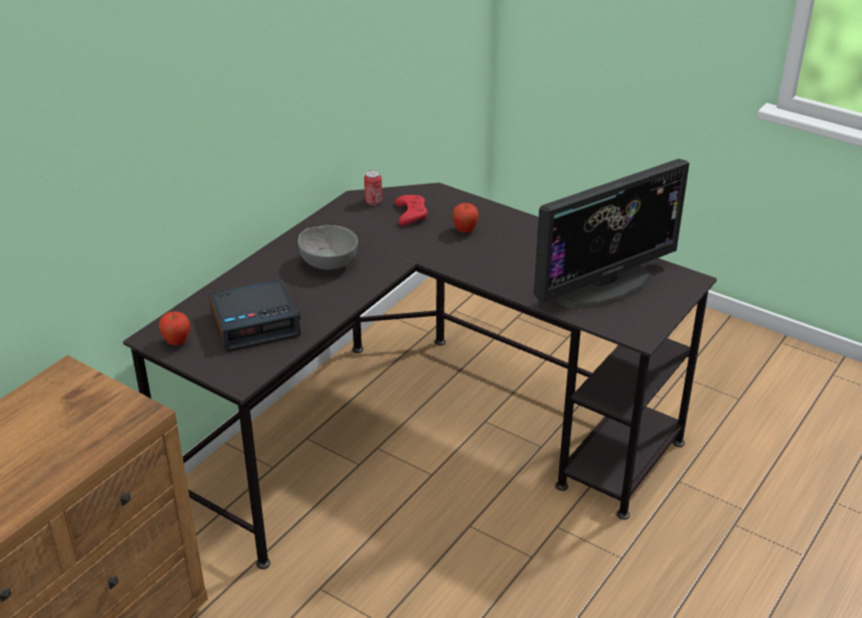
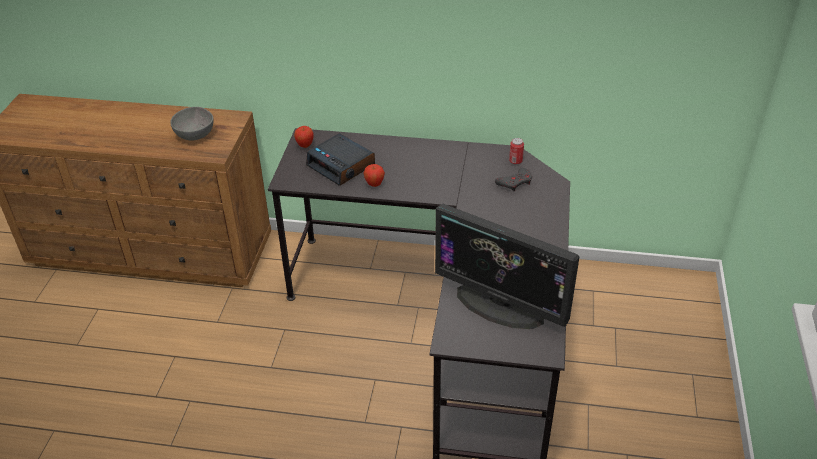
camera: 65 degrees right, 5 degrees up
grey bowl [298,225,358,270] -> grey bowl moved to [170,107,214,141]
red game controller [395,195,427,226] -> grey game controller [495,168,532,191]
apple [452,203,479,233] -> apple moved to [363,164,385,187]

